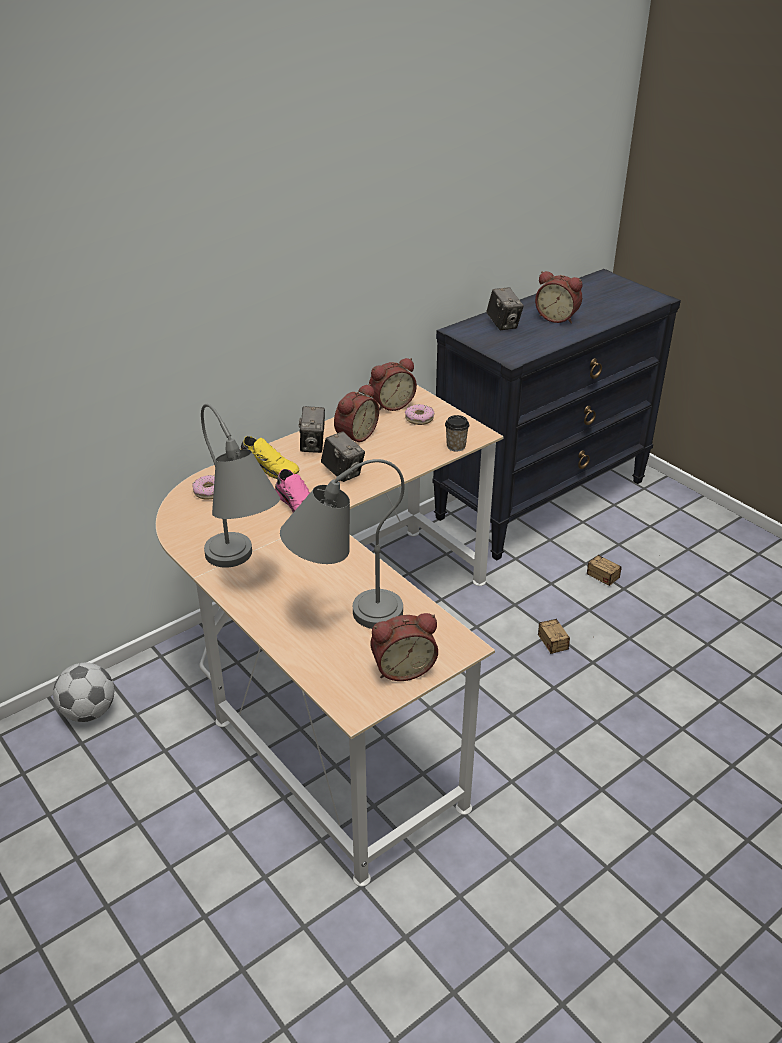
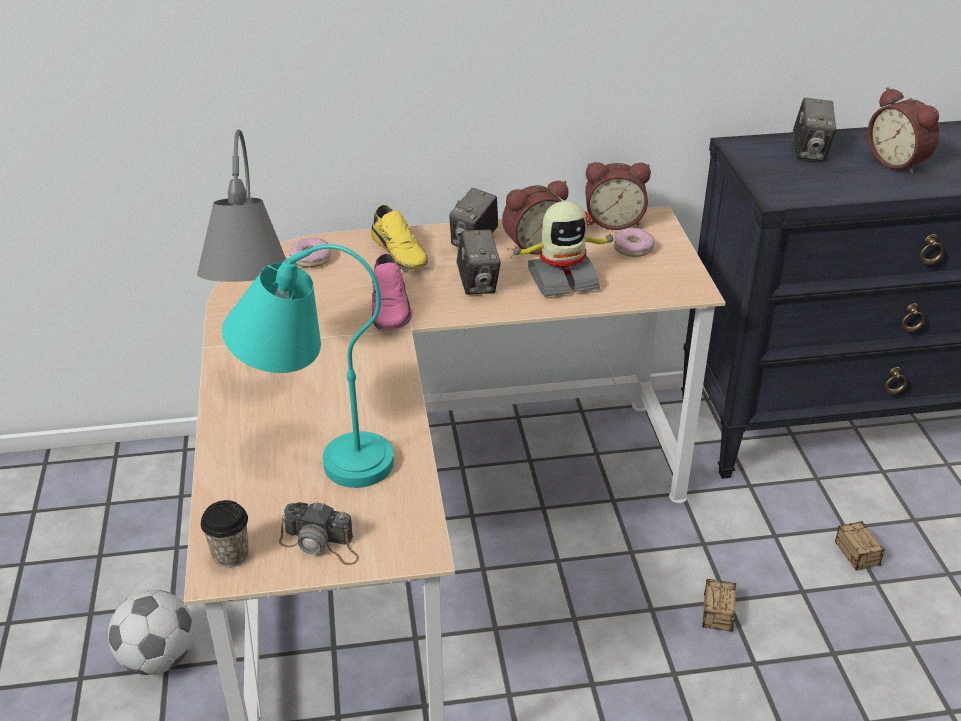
camera: 30 degrees right, 0 degrees up
football [53,663,114,722] -> football moved to [108,590,194,675]
grey table lamp [280,459,405,629] -> turquoise table lamp [222,244,394,488]
alarm clock [370,613,438,681] -> camera [279,501,359,565]
cup [445,415,469,452] -> cup moved to [201,500,249,568]
none -> toy robot [508,201,617,297]

